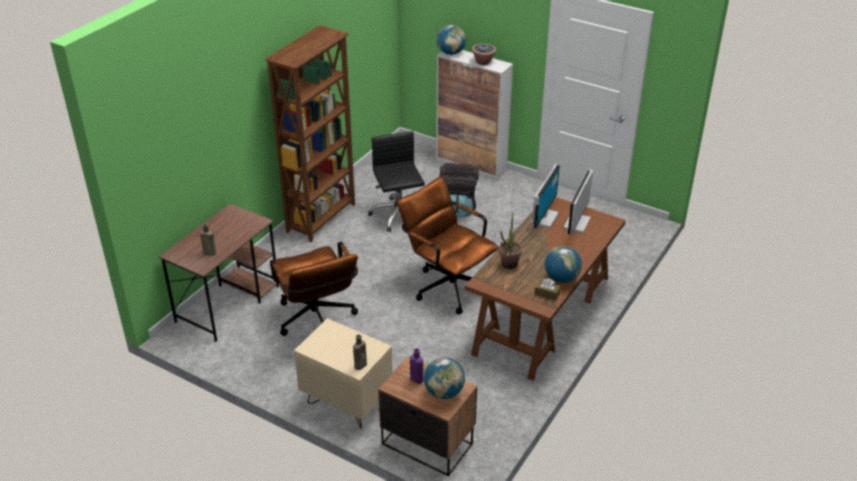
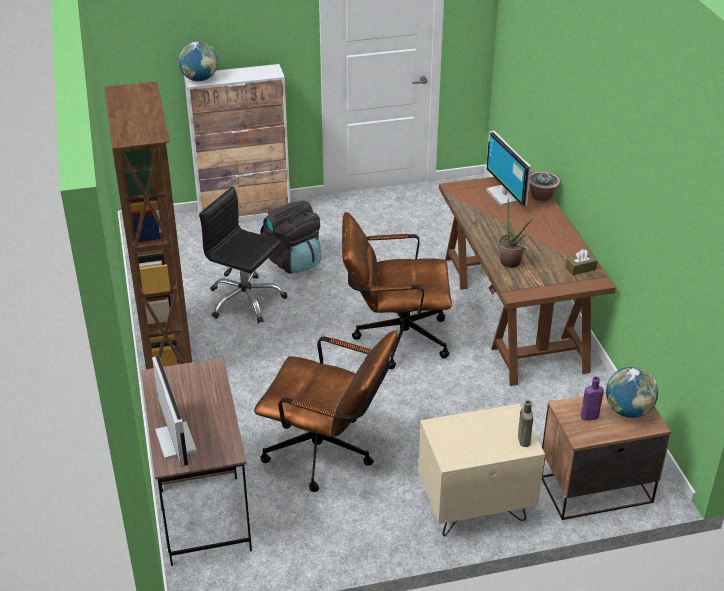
camera: 45 degrees left, 0 degrees up
brown bottle [200,223,216,256] -> none
potted plant [472,43,496,65] -> potted plant moved to [529,172,560,201]
monitor [531,164,560,228] -> monitor moved to [152,356,197,467]
globe [545,246,582,283] -> none

